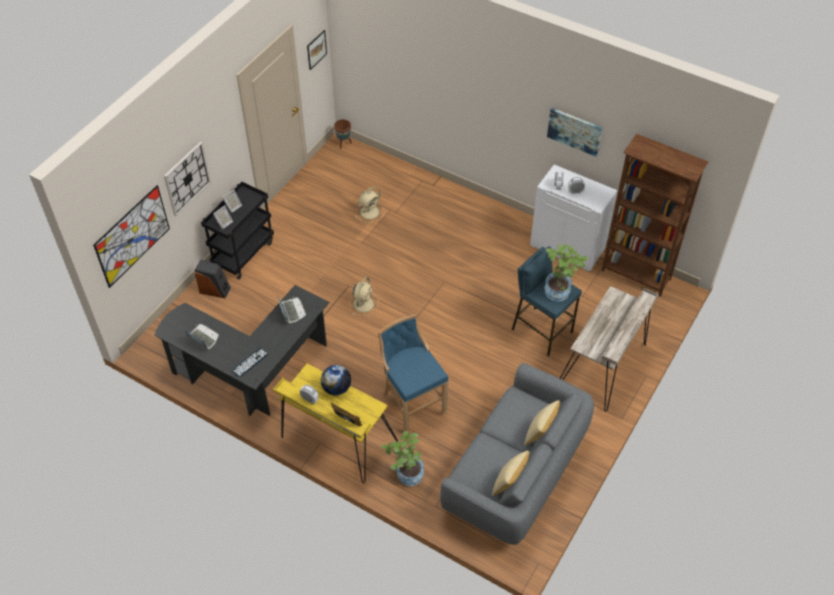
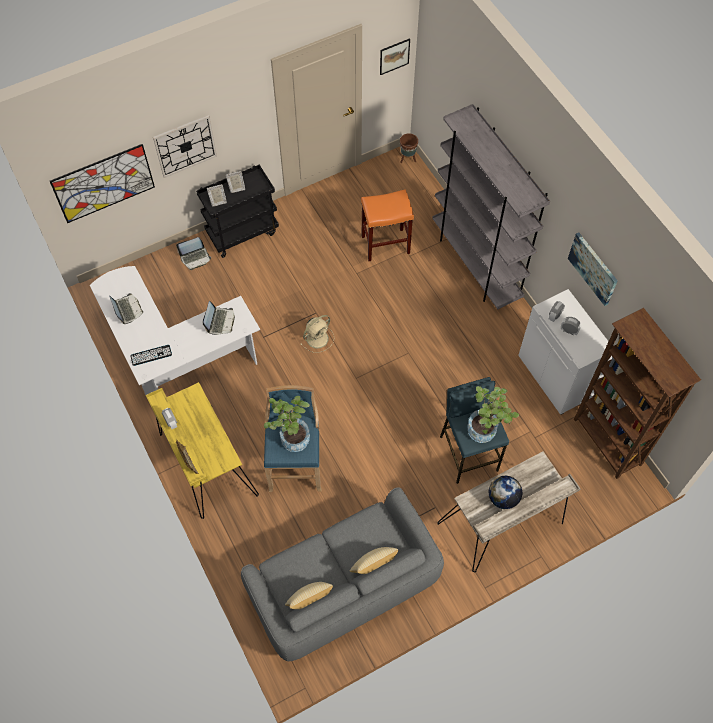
camera: 30 degrees right, 10 degrees up
black desk [155,285,330,416] -> white desk [90,266,260,395]
speaker [195,260,231,298] -> laptop [176,237,211,270]
globe [321,365,351,395] -> globe moved to [489,476,522,509]
beige fan [355,187,385,222] -> orange stool [361,189,414,261]
potted plant [381,431,424,486] -> potted plant moved to [264,396,310,452]
none -> grey bookcase [432,104,550,310]

